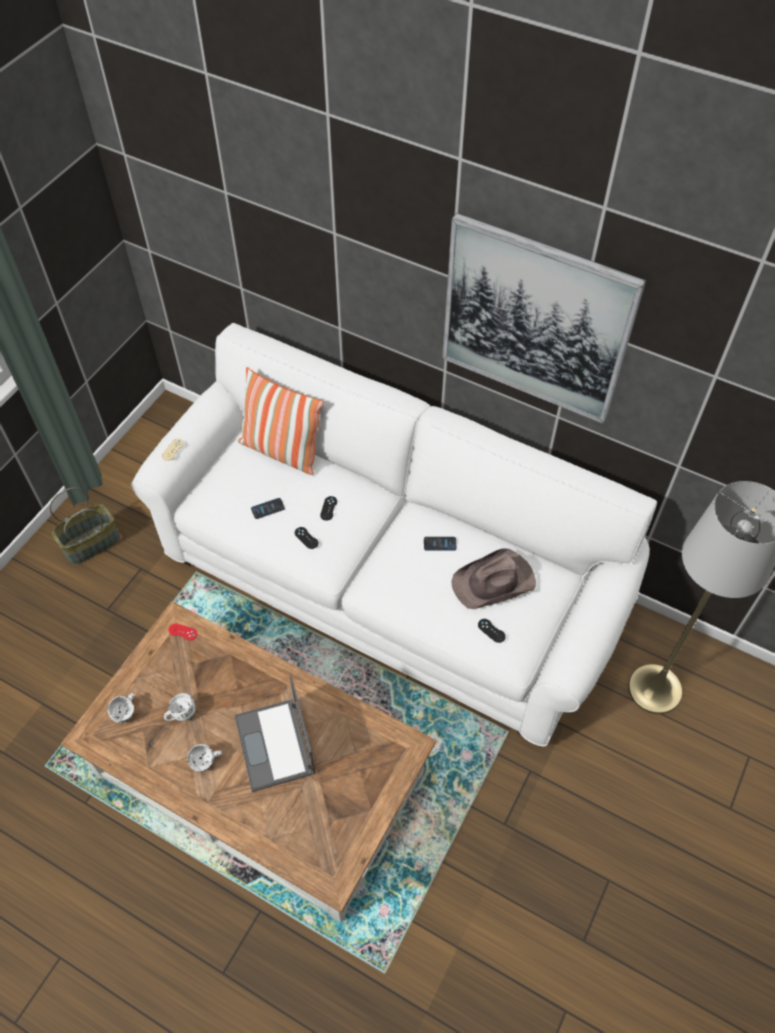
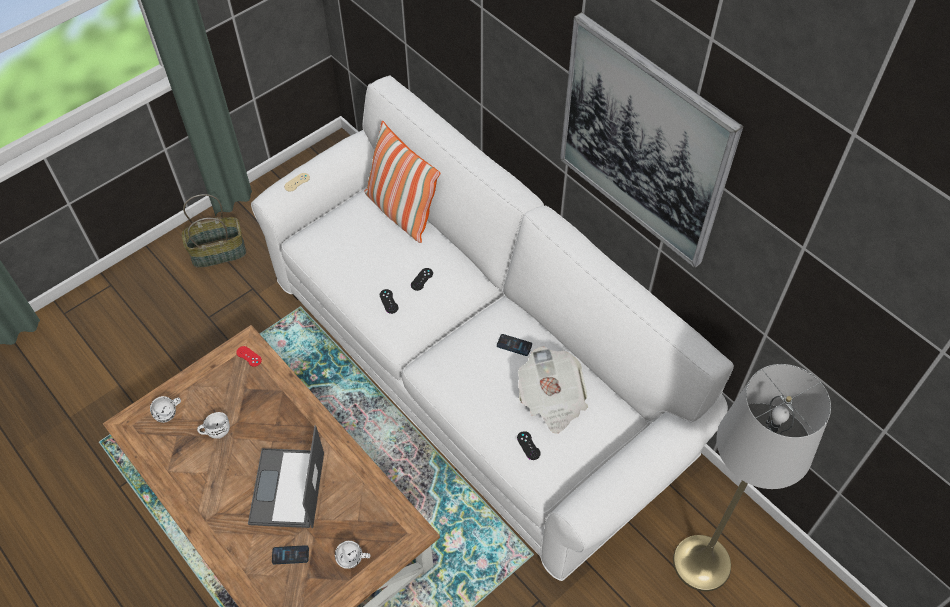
camera: 20 degrees right, 0 degrees up
white mug [187,744,222,772] -> white mug moved to [335,541,371,569]
phone [251,498,285,519] -> phone moved to [272,545,309,564]
brown hat [452,548,536,609] -> newspaper [518,346,588,434]

